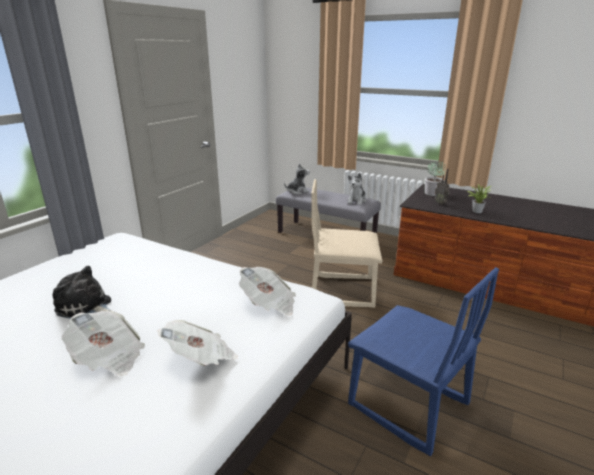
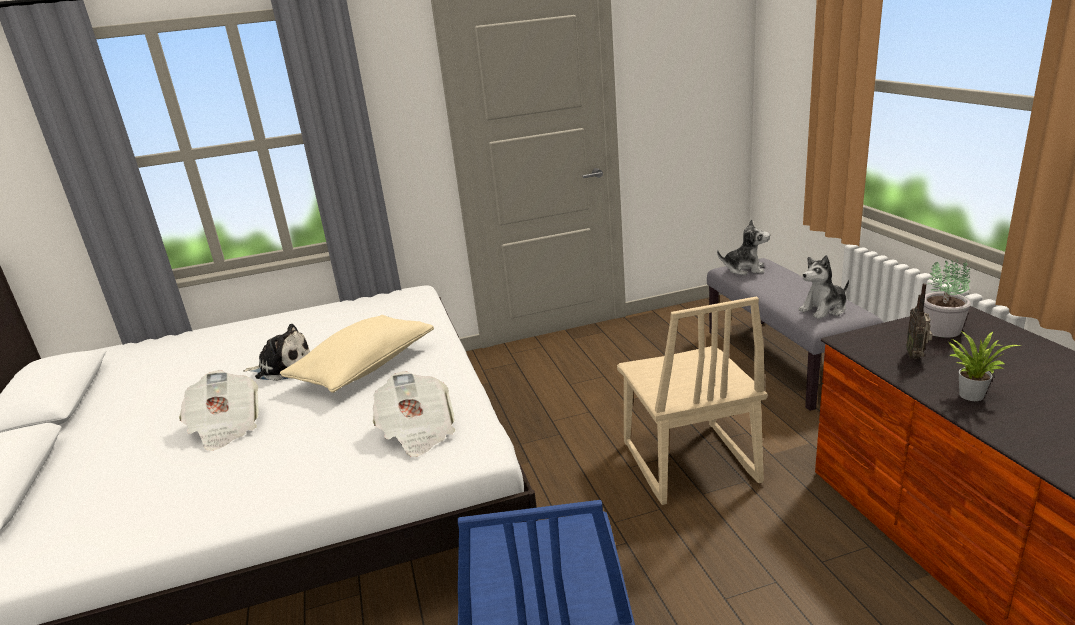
camera: 45 degrees right, 0 degrees up
plush toy [53,266,114,319] -> plush toy turned 120 degrees clockwise [243,324,310,381]
newspaper [157,320,238,366] -> none
beige chair [311,179,383,308] -> beige chair turned 150 degrees counterclockwise [617,296,767,505]
none -> beige pillow [280,315,434,393]

